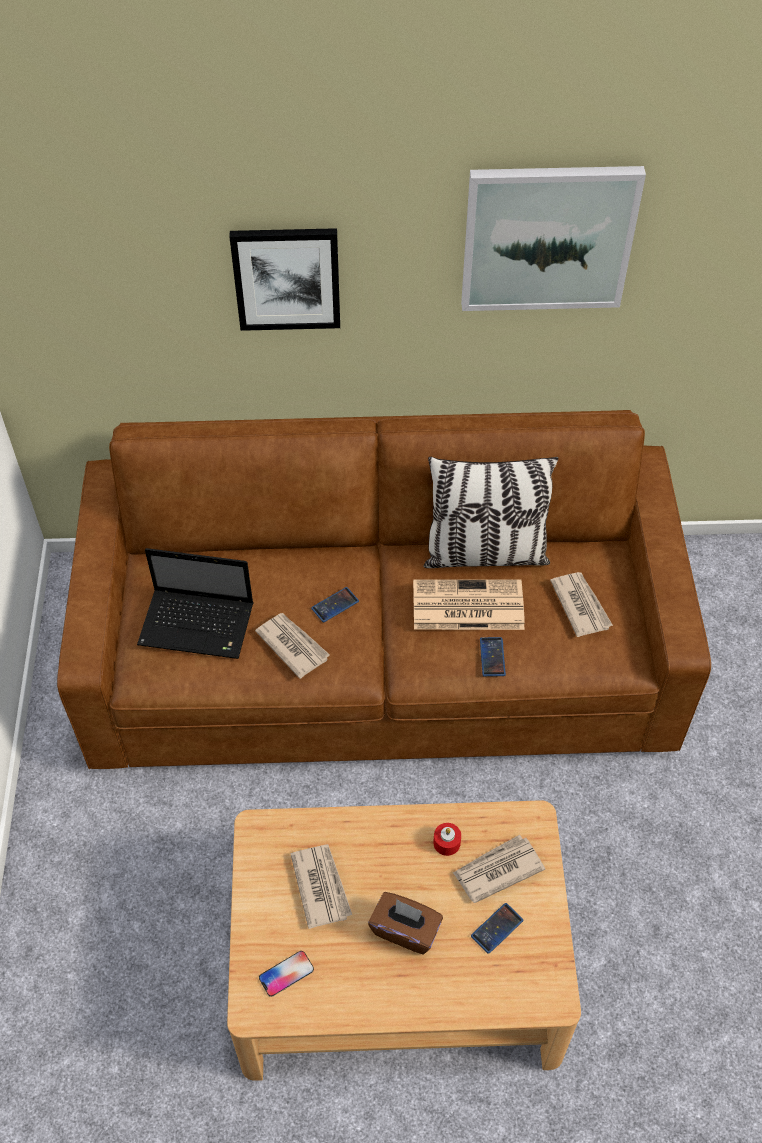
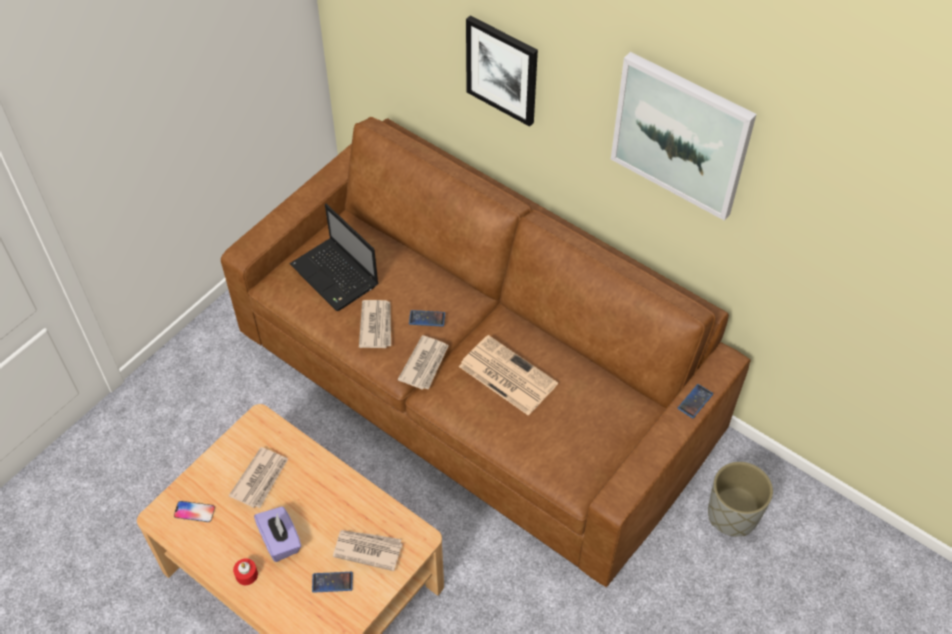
camera: 40 degrees right, 0 degrees up
brown tissue box [368,892,443,954] -> purple tissue box [254,507,301,562]
pillow [423,457,558,568] -> none
red candle [433,823,461,856] -> red candle moved to [233,559,258,585]
phone [480,637,506,676] -> phone moved to [678,384,713,418]
newspaper [550,572,613,637] -> newspaper moved to [398,335,449,390]
none -> grey planter [708,462,773,536]

